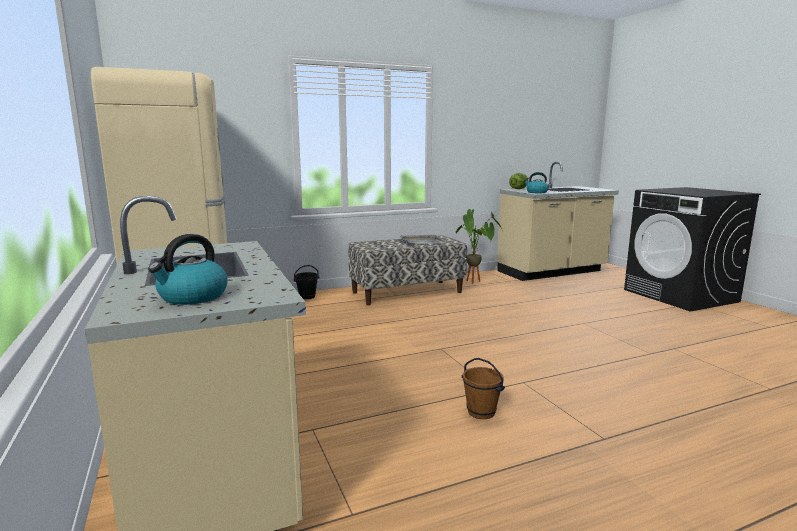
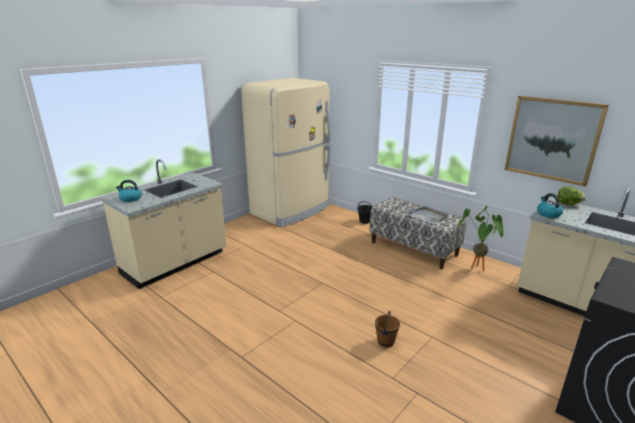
camera: 65 degrees right, 10 degrees up
brown bucket [462,358,505,419] -> brown bucket moved to [375,311,400,348]
none -> picture [505,96,609,187]

